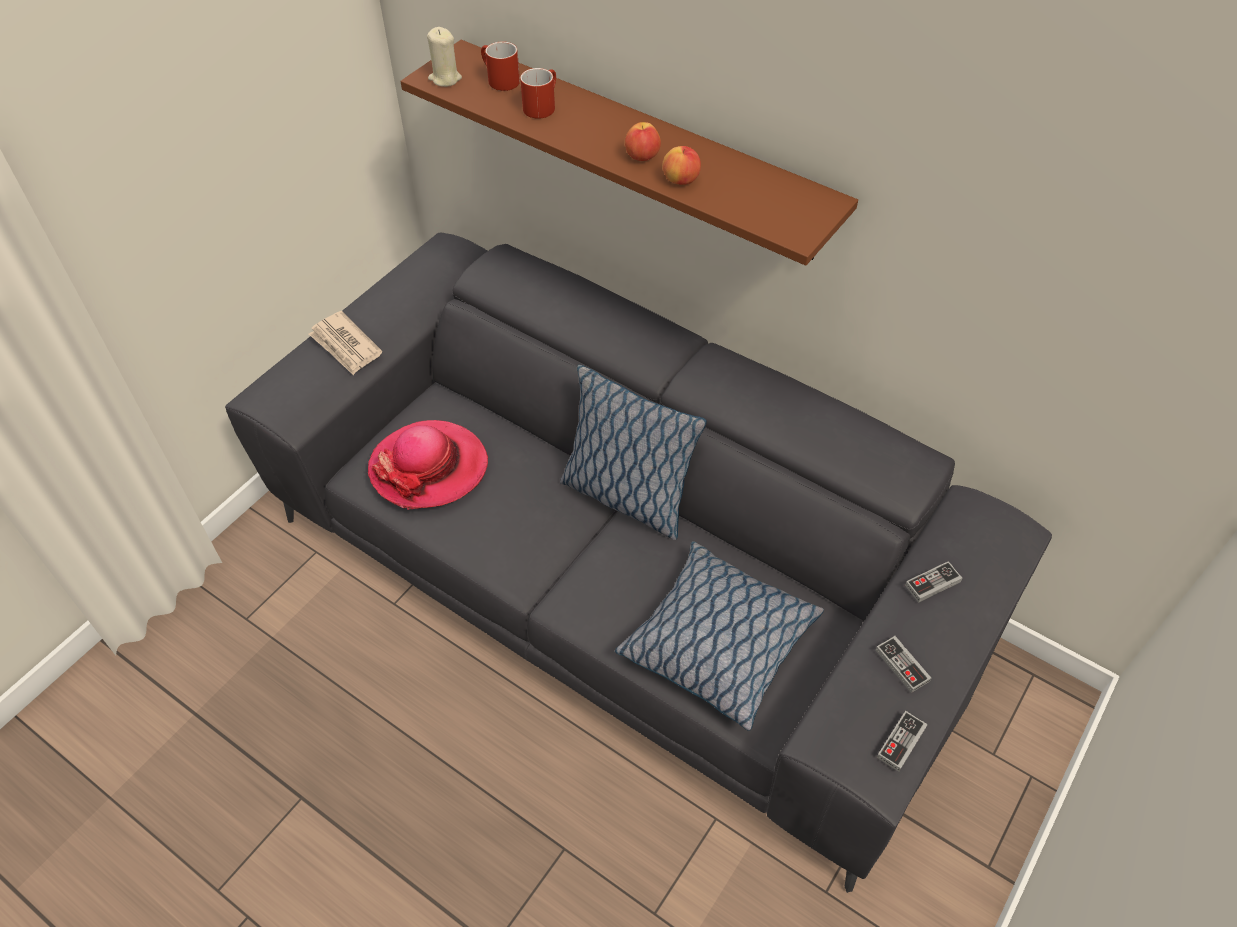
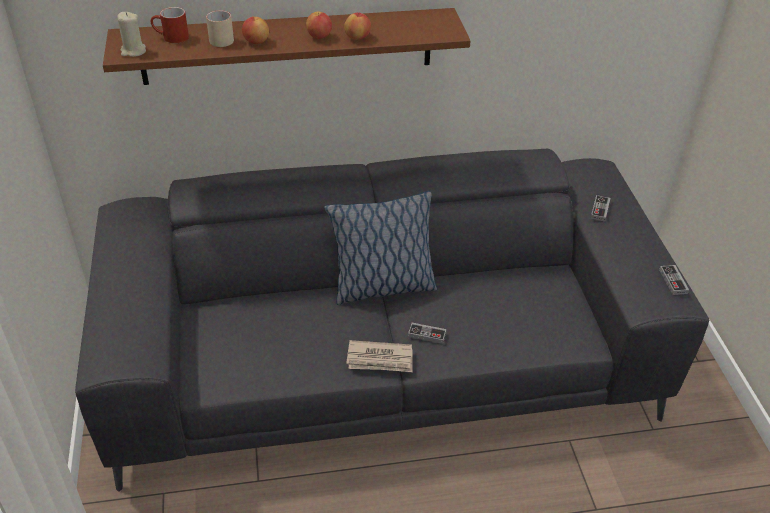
camera: 45 degrees left, 10 degrees down
newspaper [309,311,383,375] -> newspaper moved to [346,340,413,372]
hat [368,420,488,510] -> none
red mug [520,68,556,119] -> beige mug [206,10,234,47]
pillow [615,541,824,731] -> none
game controller [876,636,931,693] -> game controller moved to [408,323,446,344]
none -> apple [242,17,269,44]

